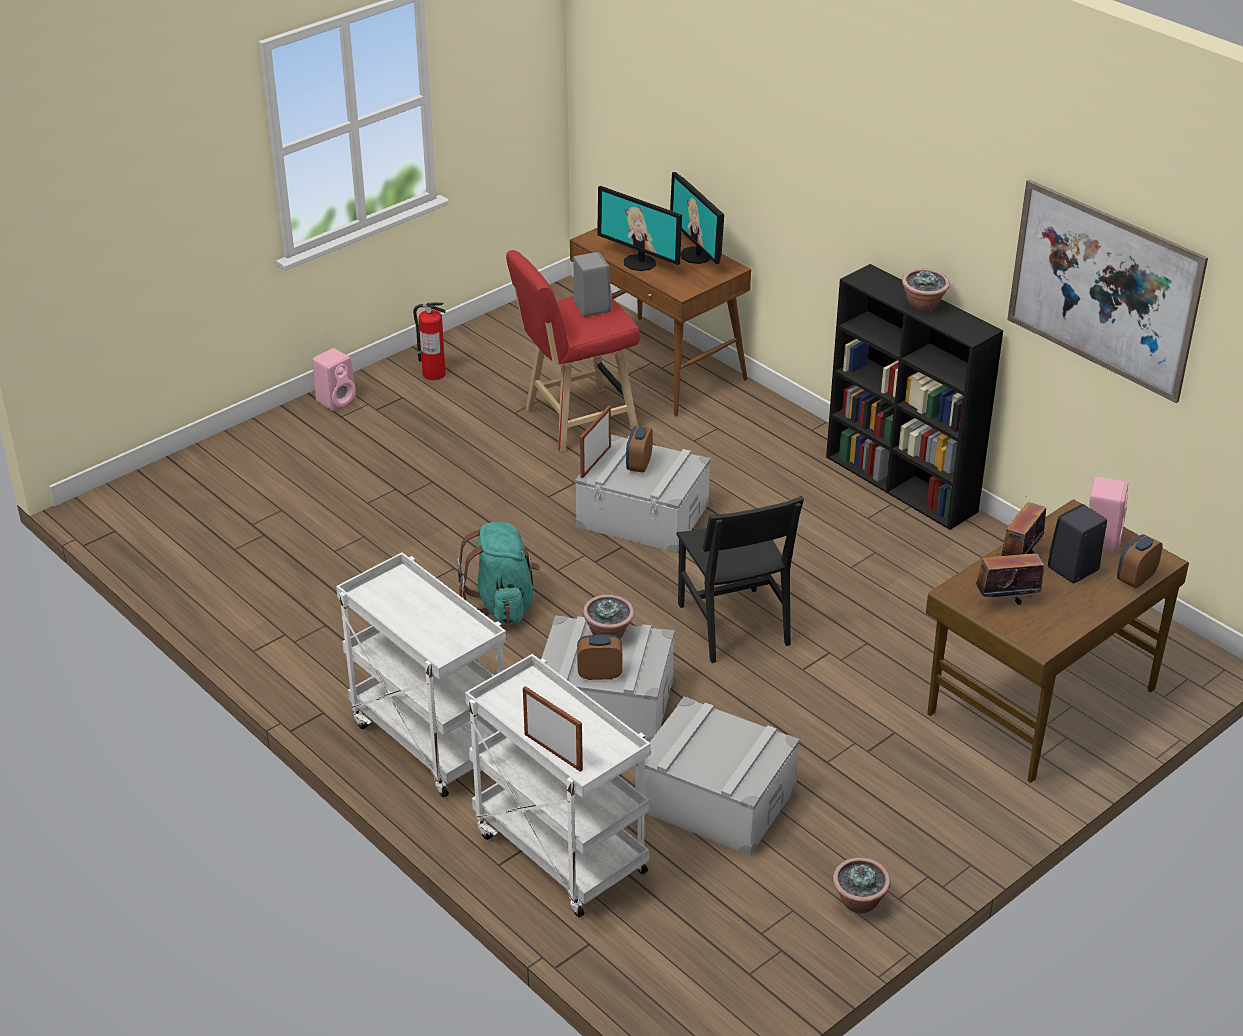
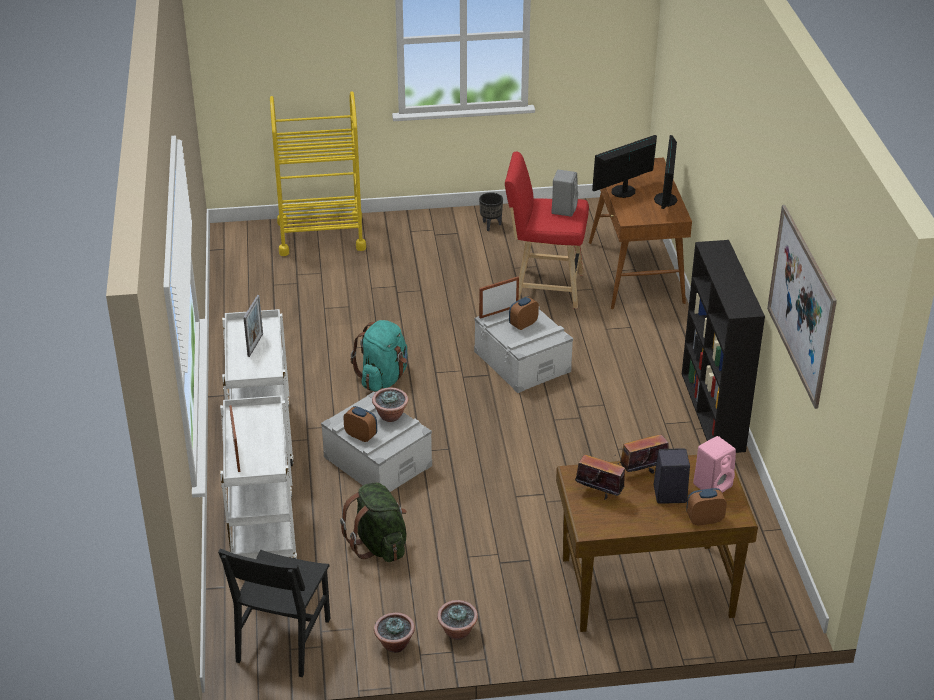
camera: 35 degrees right, 0 degrees up
pink speaker [312,348,356,411] -> none
fire extinguisher [413,302,445,380] -> black planter [479,192,503,231]
monitor [597,186,682,271] -> monitor turned 75 degrees clockwise [592,135,657,198]
grey storage box [635,697,800,856] -> green backpack [340,482,407,562]
black chair [676,496,804,663] -> black chair moved to [218,548,330,677]
potted plant [902,269,950,312] -> potted plant moved to [437,600,478,640]
none -> picture frame [243,295,263,357]
none -> yellow cart [270,91,366,256]

